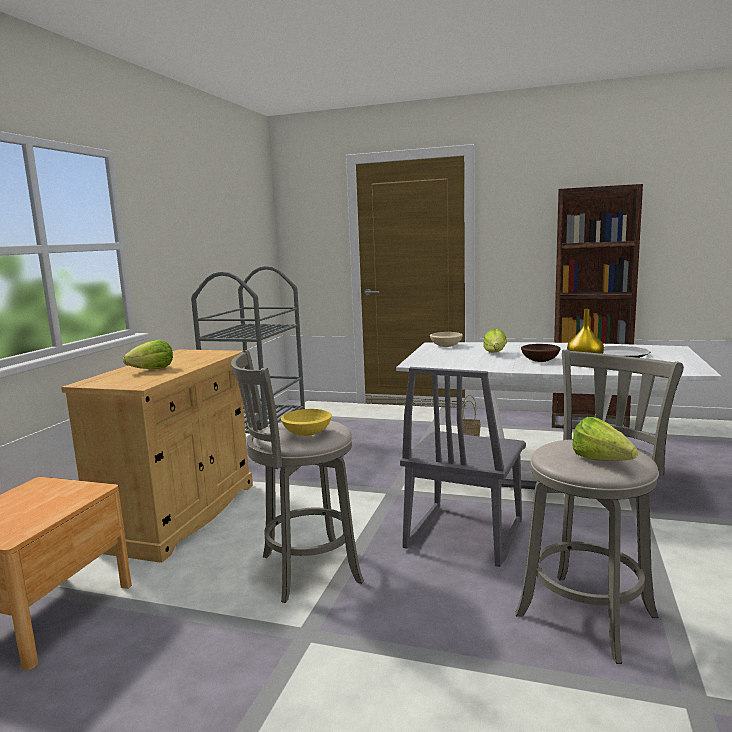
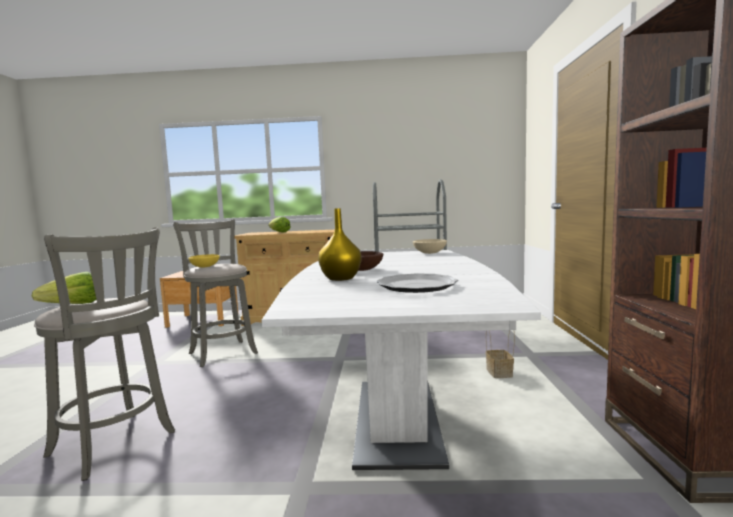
camera: 75 degrees right, 5 degrees down
grey chair [400,367,526,567] -> none
lettuce [483,328,507,353] -> none

